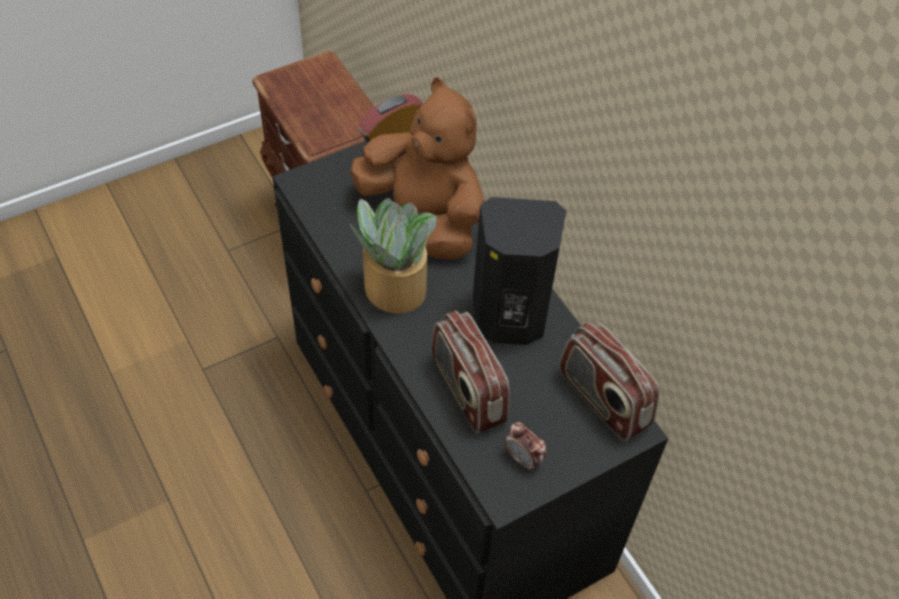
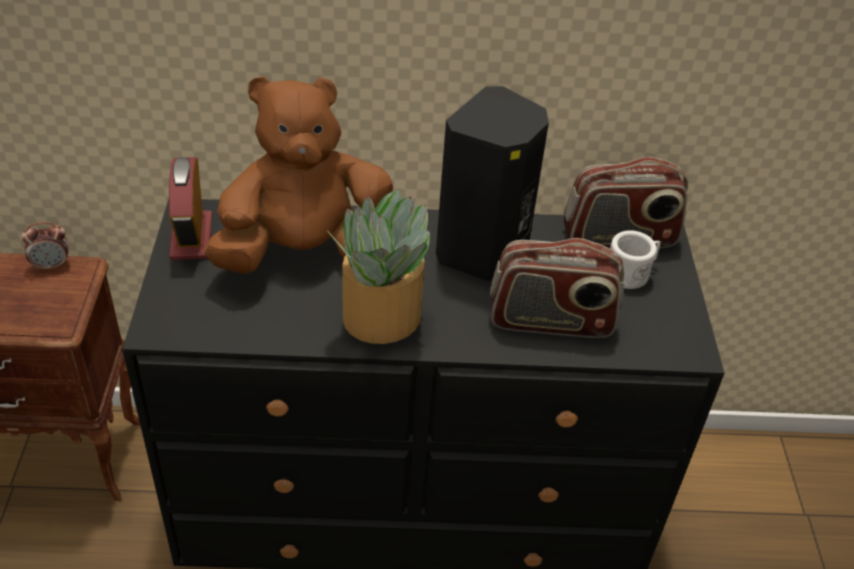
camera: 60 degrees left, 10 degrees down
alarm clock [505,422,547,471] -> alarm clock moved to [21,222,69,271]
none -> white mug [610,230,661,289]

